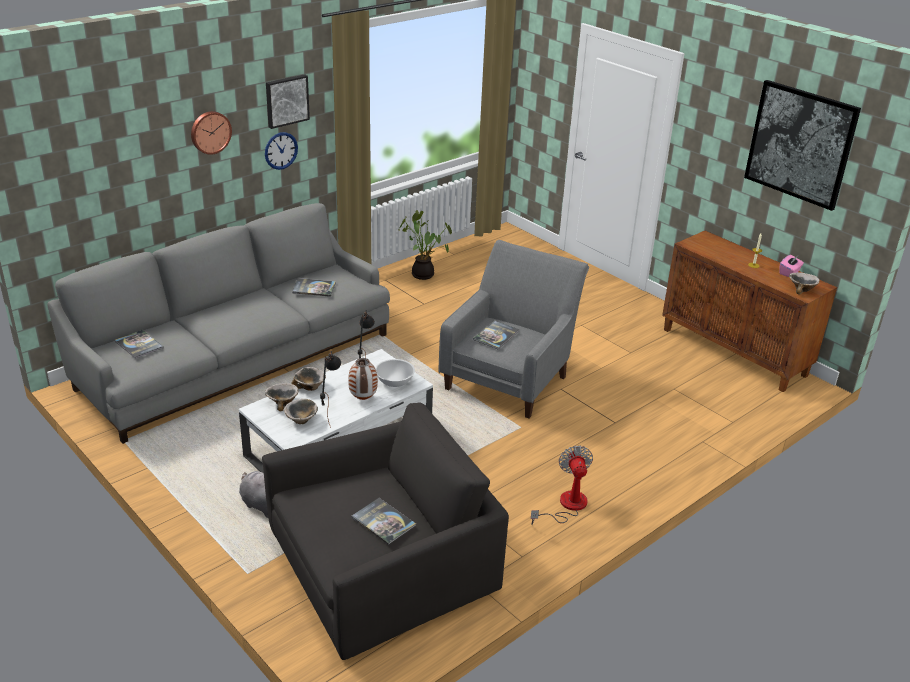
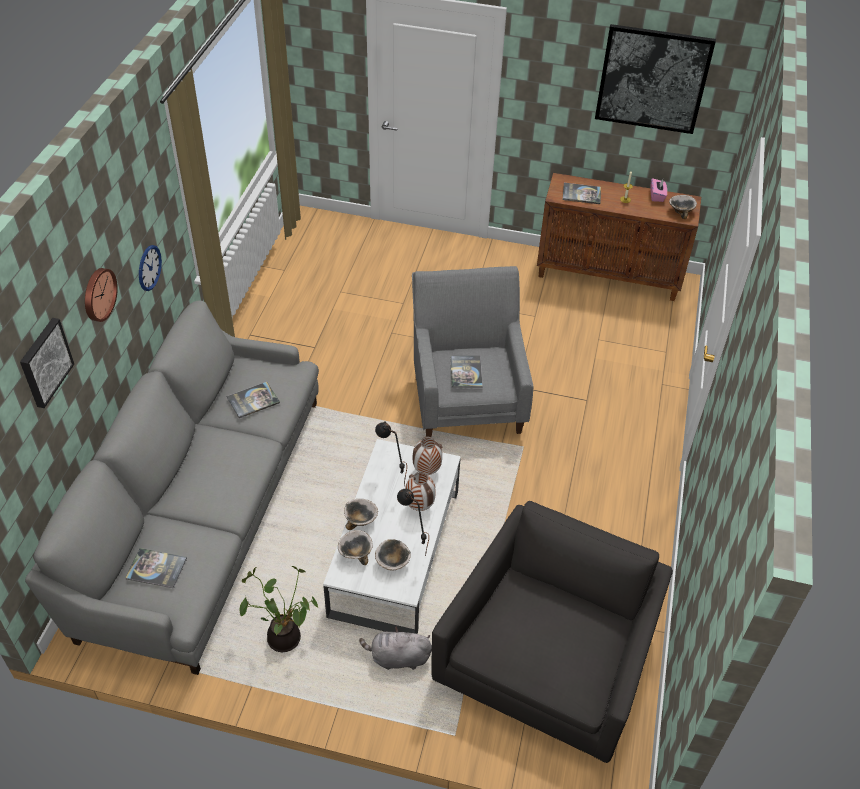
camera: 35 degrees left, 15 degrees up
picture [266,74,310,129] -> picture moved to [20,318,74,408]
book [351,498,416,545] -> book moved to [563,183,601,204]
white bowl [375,359,415,387] -> vase [413,437,442,475]
potted plant [399,210,452,280] -> potted plant moved to [240,566,318,652]
fan [531,446,593,525] -> none

